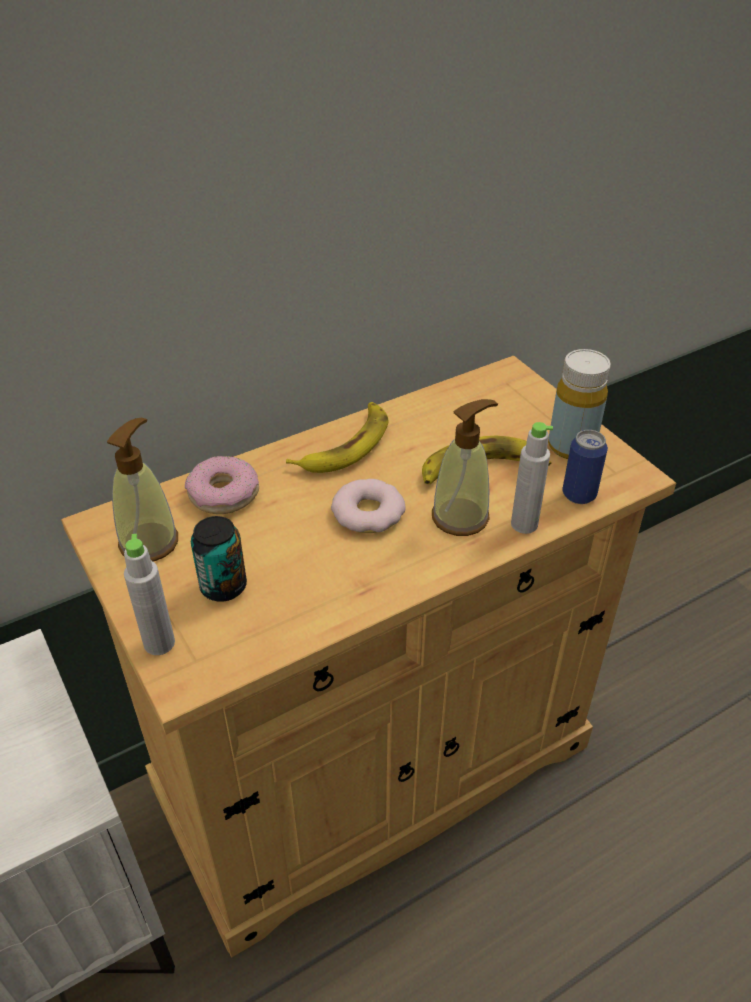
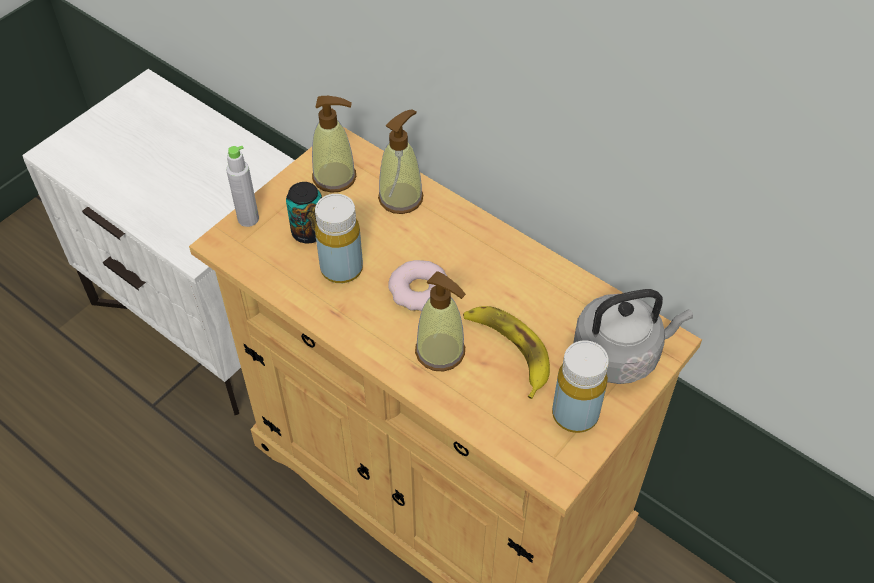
camera: 70 degrees right, 10 degrees up
donut [185,456,259,514] -> soap dispenser [378,109,423,214]
banana [286,402,389,473] -> none
grey bottle [511,422,553,534] -> none
can [562,430,608,504] -> none
none -> yellow bottle [315,194,363,283]
none -> grey kettle [573,289,693,384]

